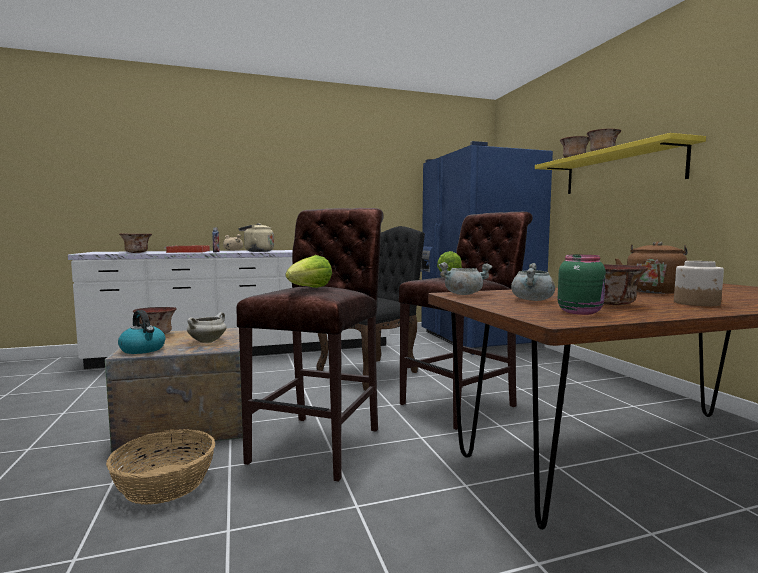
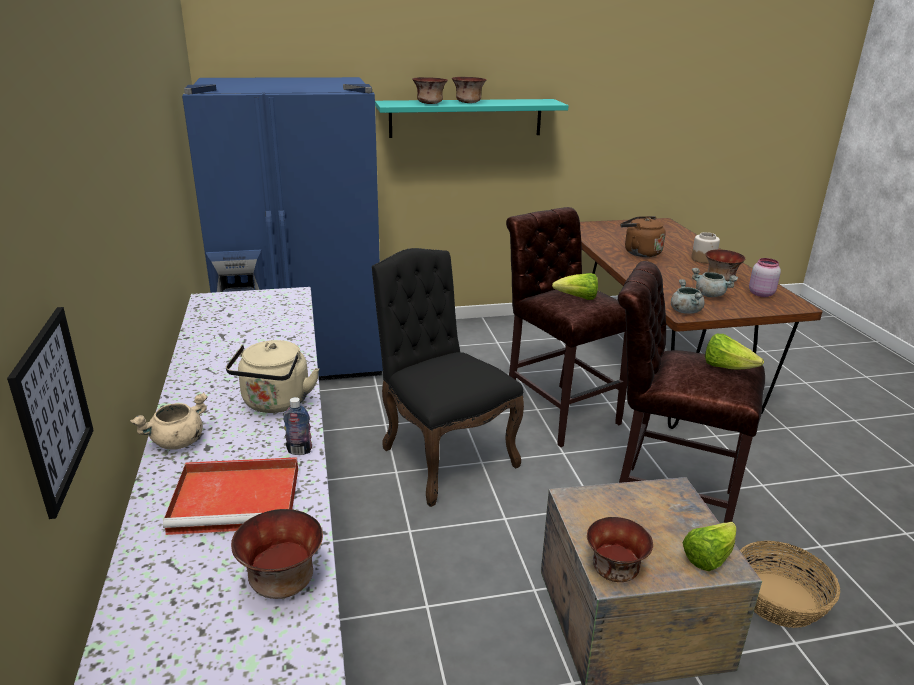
camera: 85 degrees left, 20 degrees up
kettle [118,310,165,354] -> lettuce [683,522,736,571]
white cooking pot [187,312,227,343] -> none
yellow shelf [535,133,706,194] -> turquoise shelf [375,99,569,138]
green jar [558,255,606,315] -> pink jar [749,258,781,297]
none -> picture [7,307,94,519]

